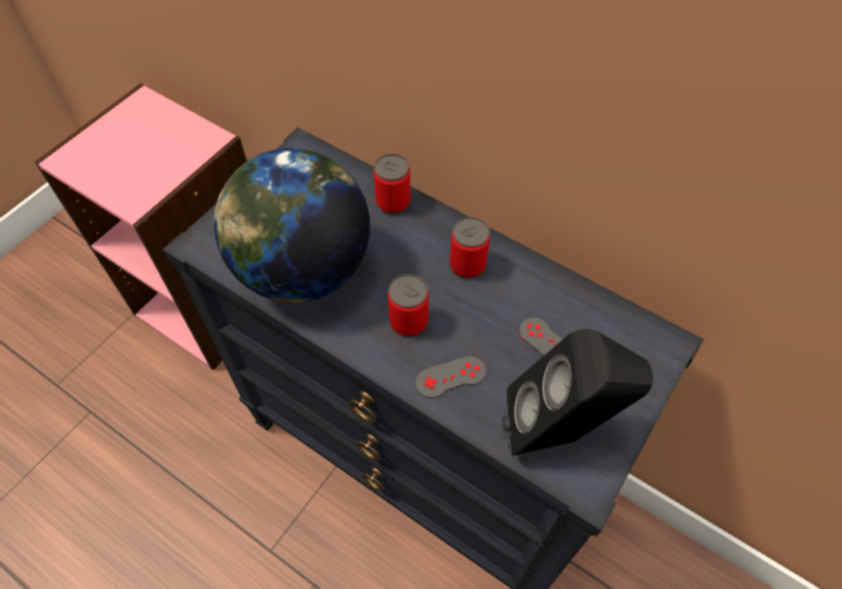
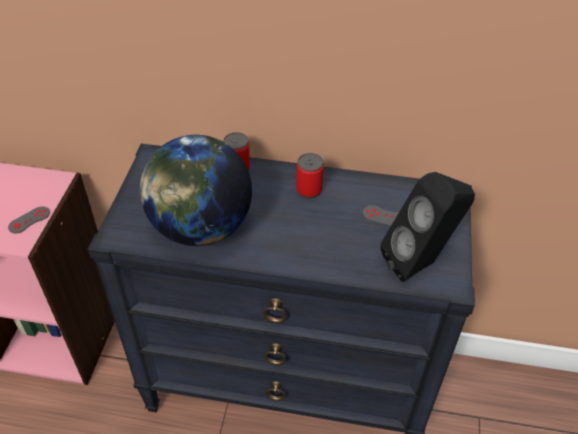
camera: 25 degrees left, 10 degrees down
can [388,274,429,337] -> none
grey game controller [415,356,486,398] -> grey game controller moved to [8,206,50,233]

